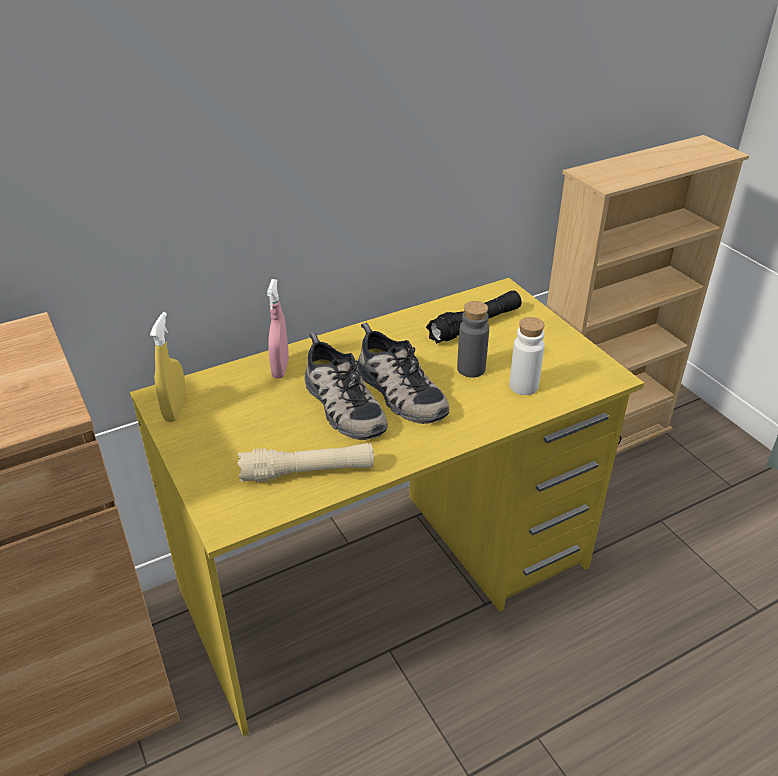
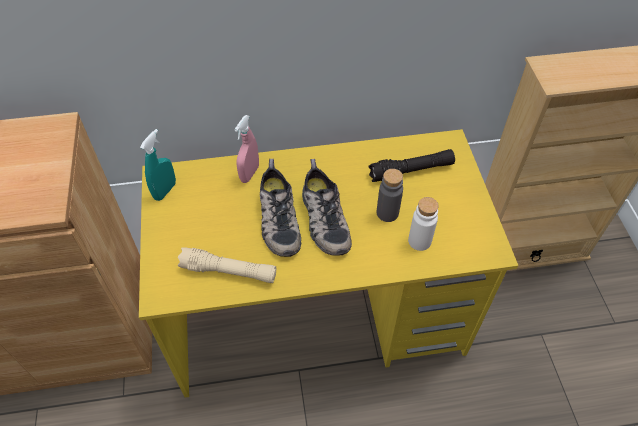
camera: 20 degrees right, 15 degrees up
yellow spray bottle [150,312,187,422] -> turquoise spray bottle [140,129,176,201]

